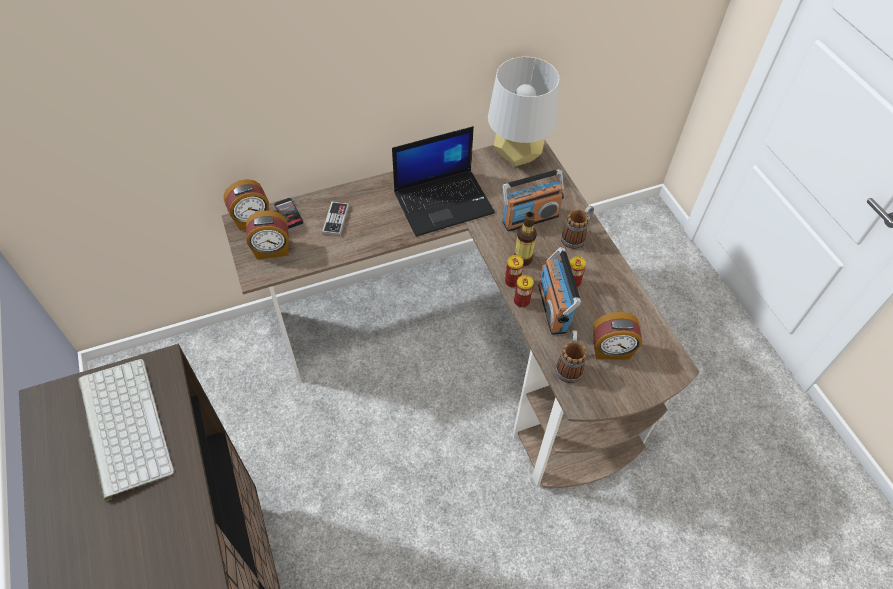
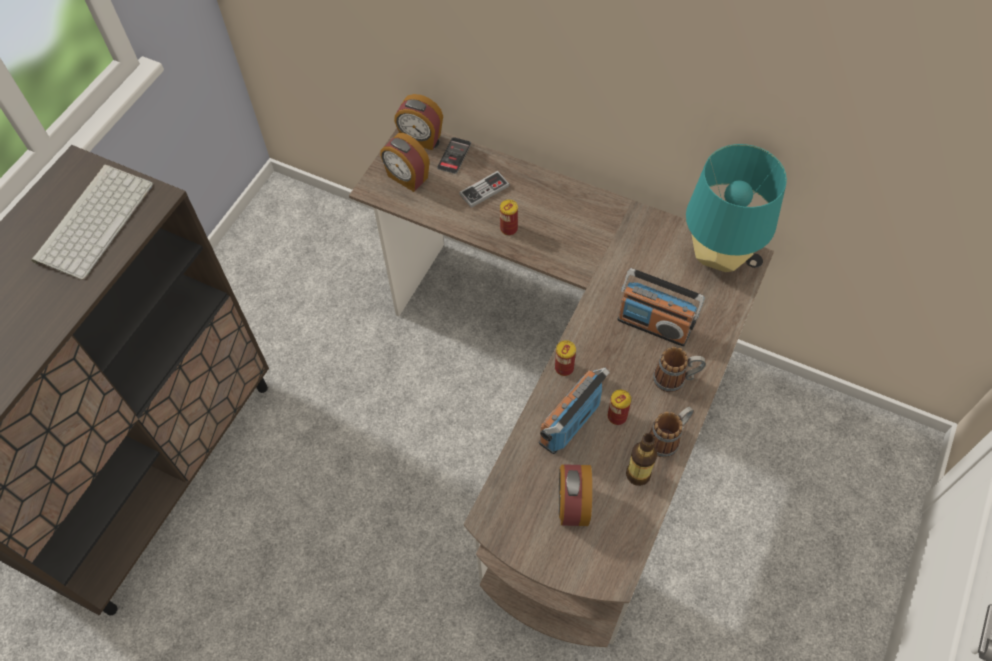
camera: 50 degrees right, 5 degrees up
laptop [392,126,495,237] -> none
grey table lamp [488,57,559,166] -> turquoise table lamp [686,144,787,272]
bottle [514,212,537,266] -> bottle moved to [626,433,657,486]
can [514,275,534,308] -> can moved to [500,200,518,236]
mug [555,330,587,383] -> mug moved to [649,407,694,458]
alarm clock [593,312,642,360] -> alarm clock turned 45 degrees clockwise [559,464,592,526]

